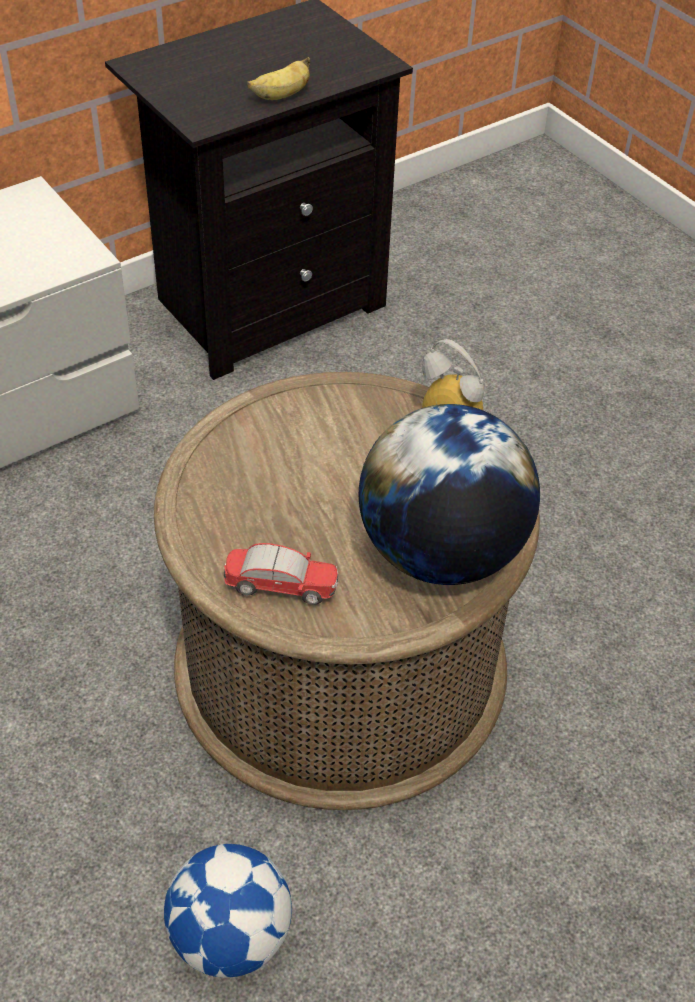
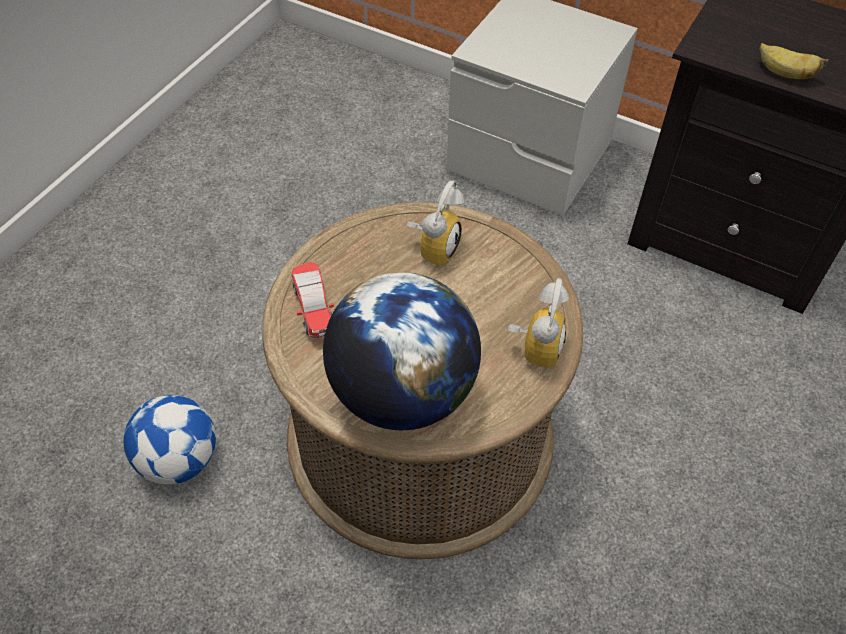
camera: 65 degrees right, 5 degrees up
none -> alarm clock [407,180,464,267]

